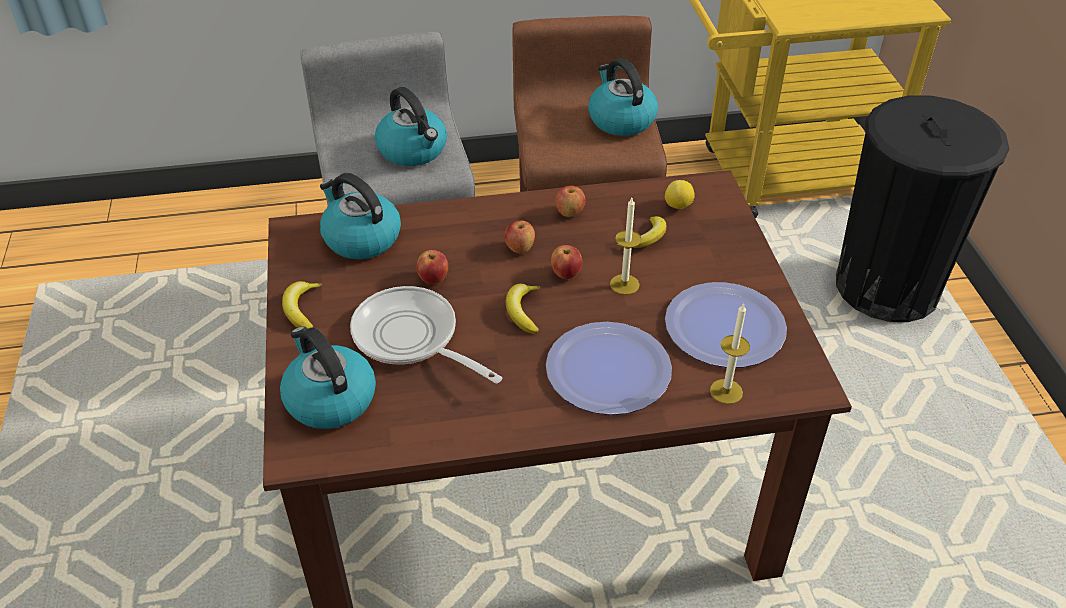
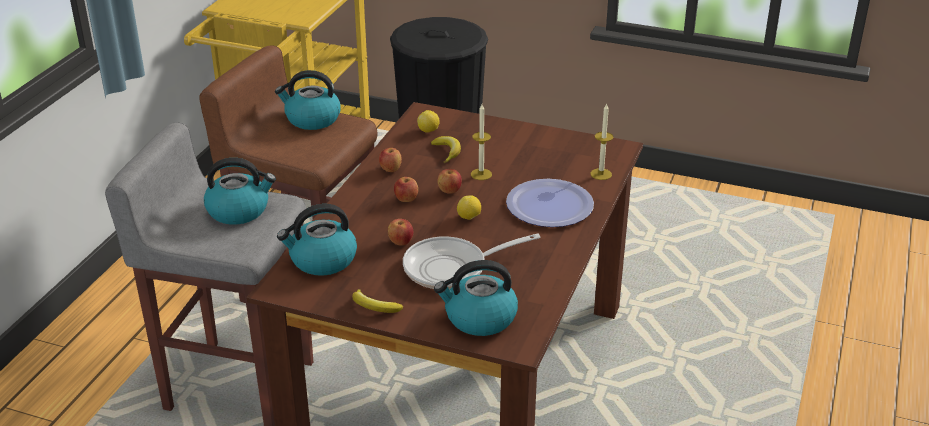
camera: 60 degrees left, 10 degrees down
banana [506,283,540,334] -> lemon [457,195,481,220]
plate [665,282,787,368] -> none

